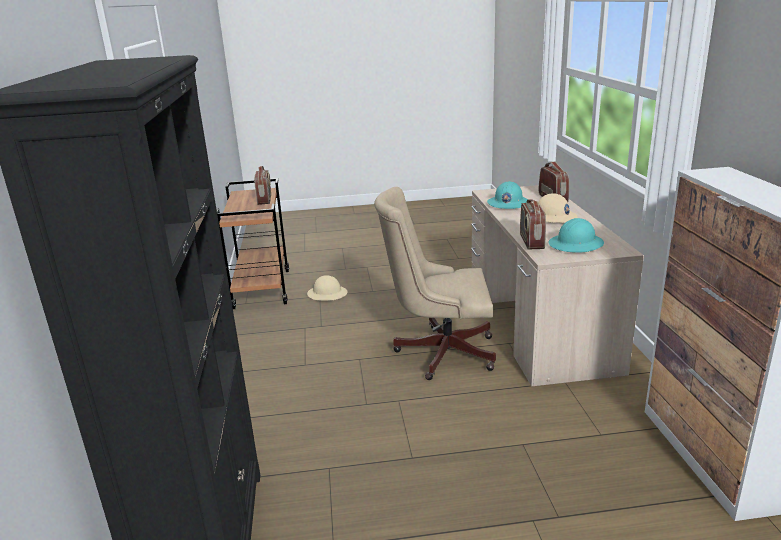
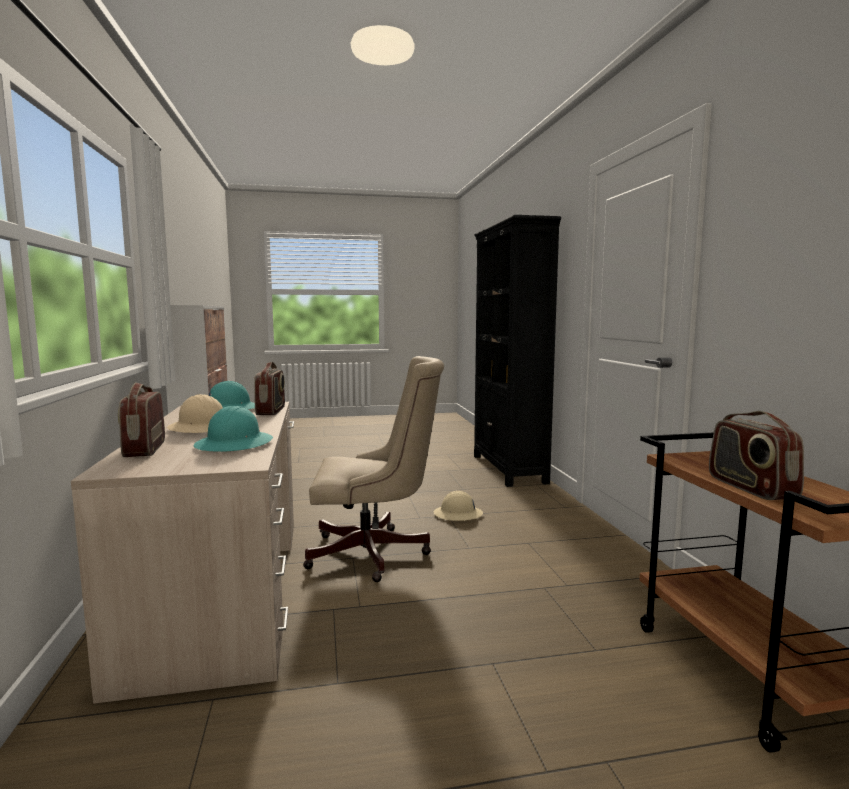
camera: 175 degrees right, 15 degrees down
beige hard hat [307,275,347,301] -> beige hard hat moved to [434,491,483,521]

